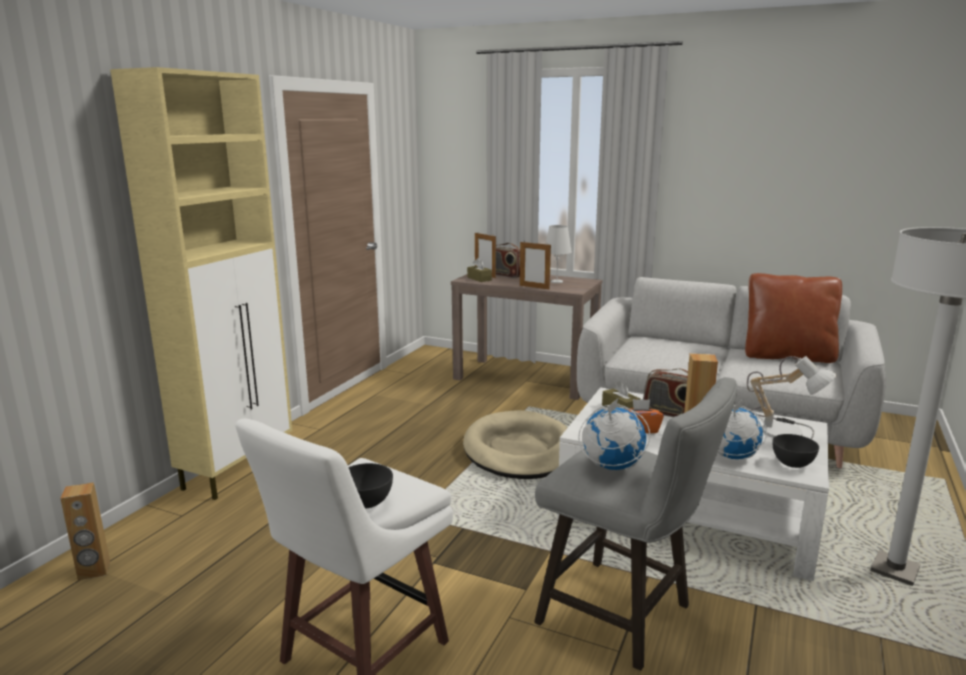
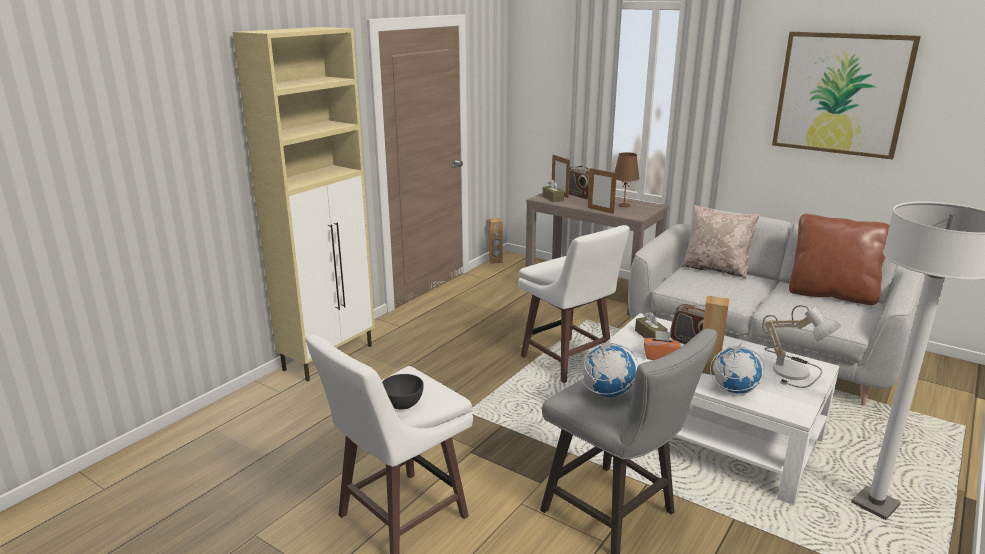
camera: 10 degrees right, 5 degrees up
brown speaker [60,482,110,580] -> brown speaker moved to [489,218,503,264]
beige dog bed [463,410,568,479] -> white stool [518,225,630,383]
white table lamp [546,225,572,283] -> brown table lamp [614,152,639,207]
grey bowl [773,434,819,468] -> none
none -> beige pillow [681,205,760,279]
none -> picture [772,32,921,160]

